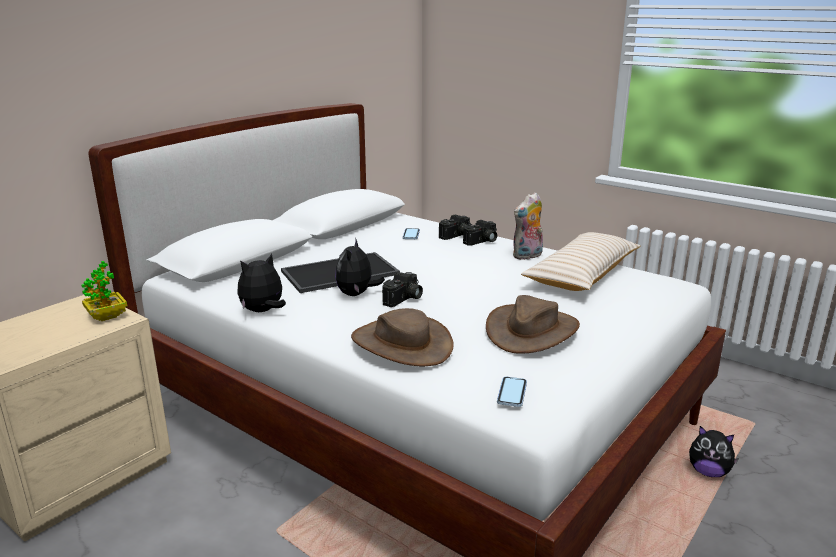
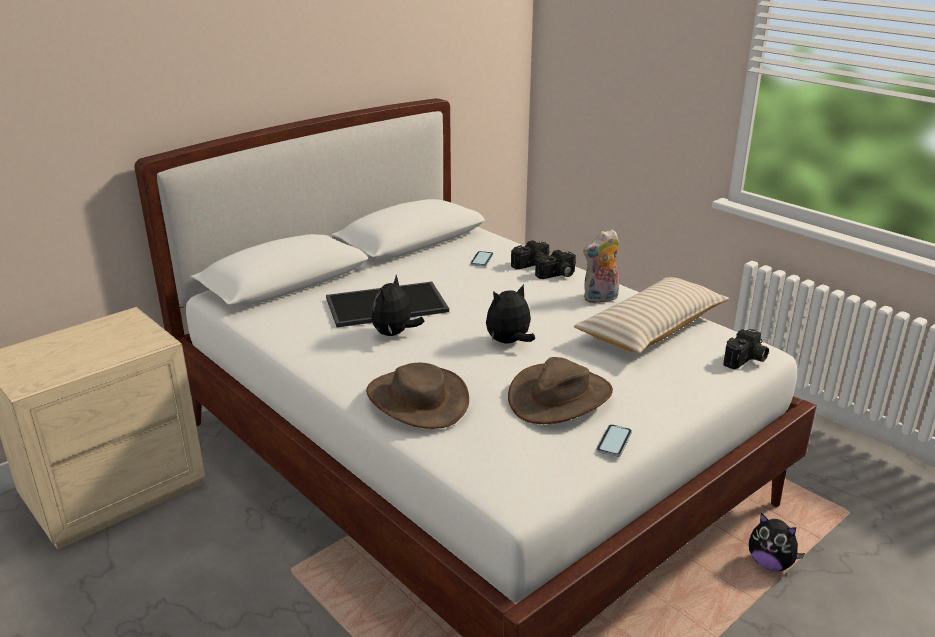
camera: 10 degrees right, 5 degrees up
potted plant [82,261,127,321] -> none
plush toy [237,254,286,312] -> plush toy moved to [486,284,535,343]
camera [382,272,423,307] -> camera moved to [723,329,769,369]
phone [497,377,527,407] -> phone moved to [597,424,632,457]

